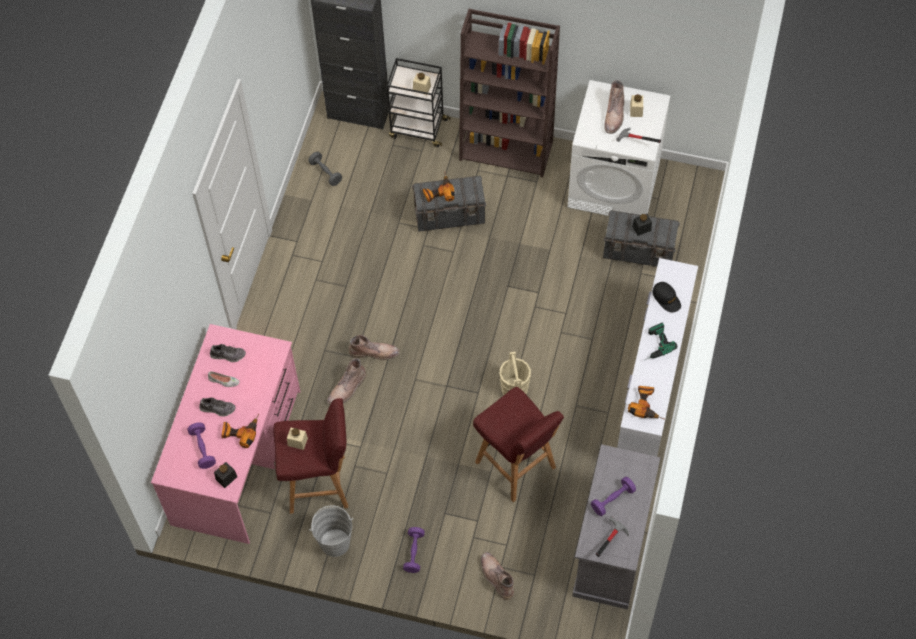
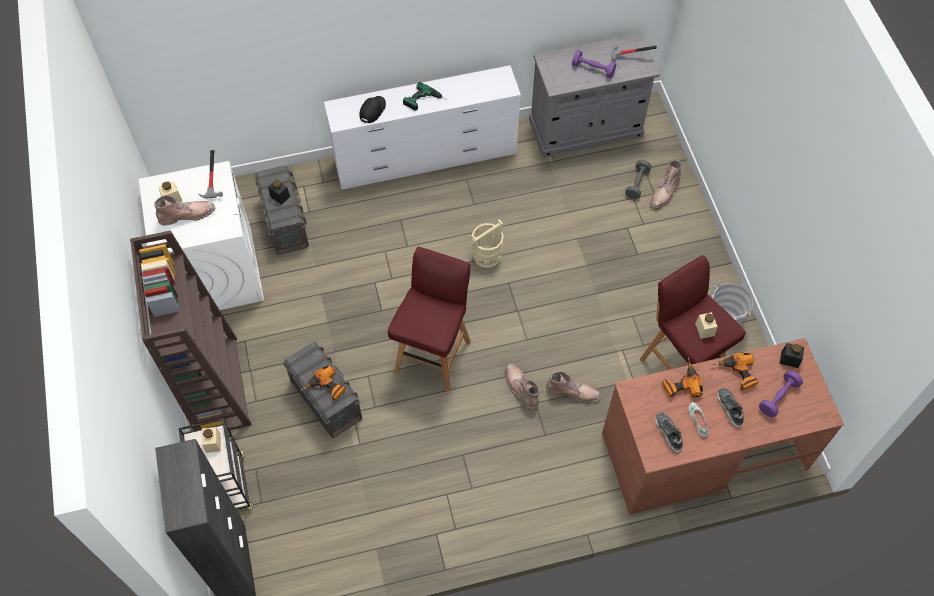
camera: 120 degrees left, 0 degrees up
pink desk [151,324,301,544] -> brown desk [602,338,844,515]
grey dumbbell [308,152,342,186] -> grey dumbbell moved to [625,160,651,199]
purple dumbbell [403,527,425,573] -> none
red stool [473,387,564,502] -> red stool moved to [388,247,471,392]
power drill [628,386,665,420] -> power drill moved to [662,357,703,398]

